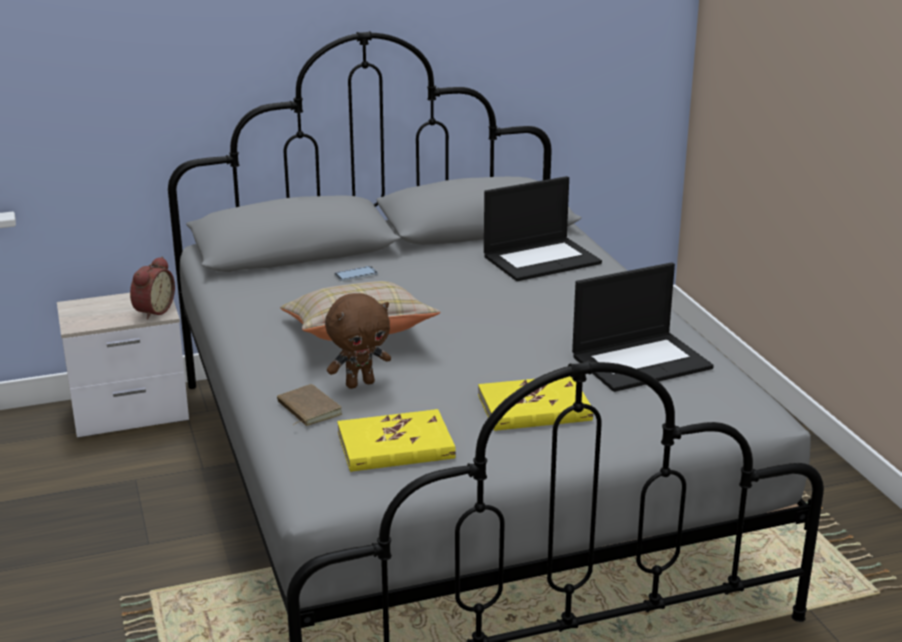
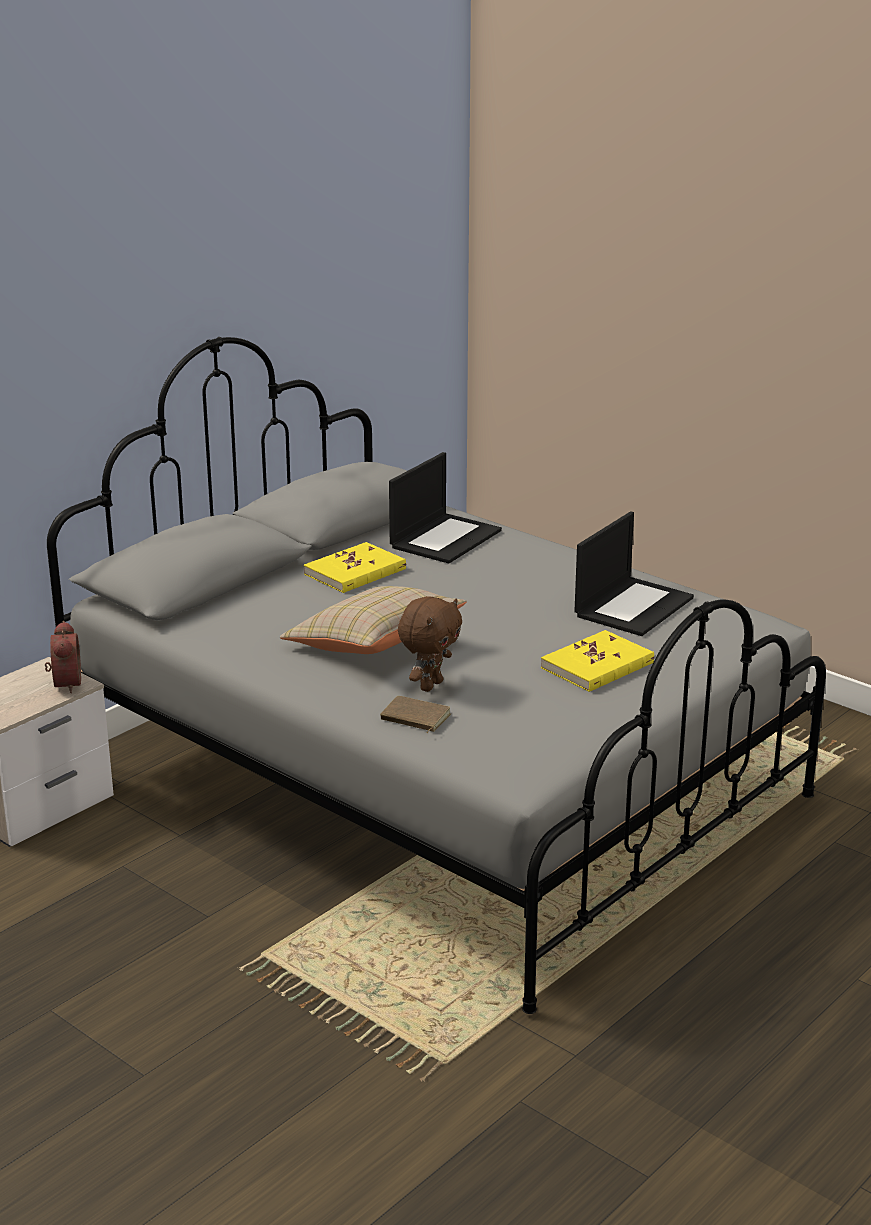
camera: 30 degrees left, 0 degrees up
phone [335,266,378,281] -> none
yellow book [337,409,456,472] -> yellow book moved to [304,542,406,593]

